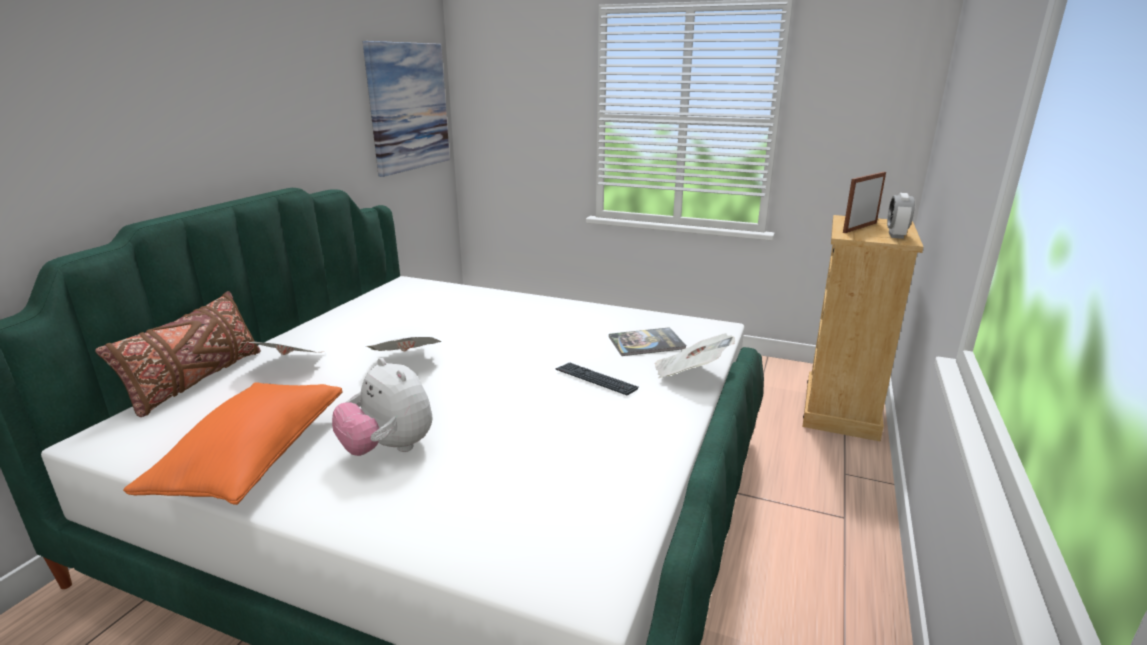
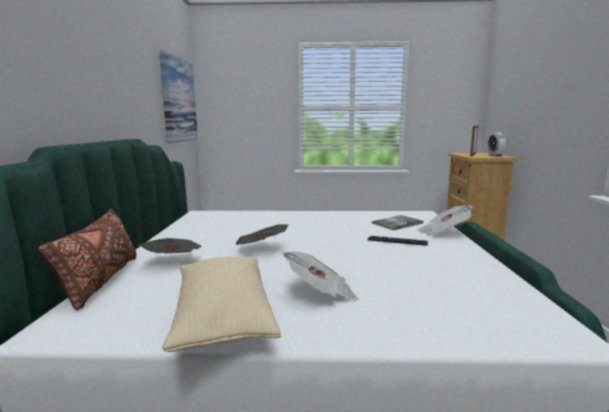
camera: 20 degrees left, 10 degrees down
orange pillow [123,383,343,505] -> beige pillow [162,256,281,352]
plush toy [332,358,432,456] -> newspaper [282,252,359,300]

